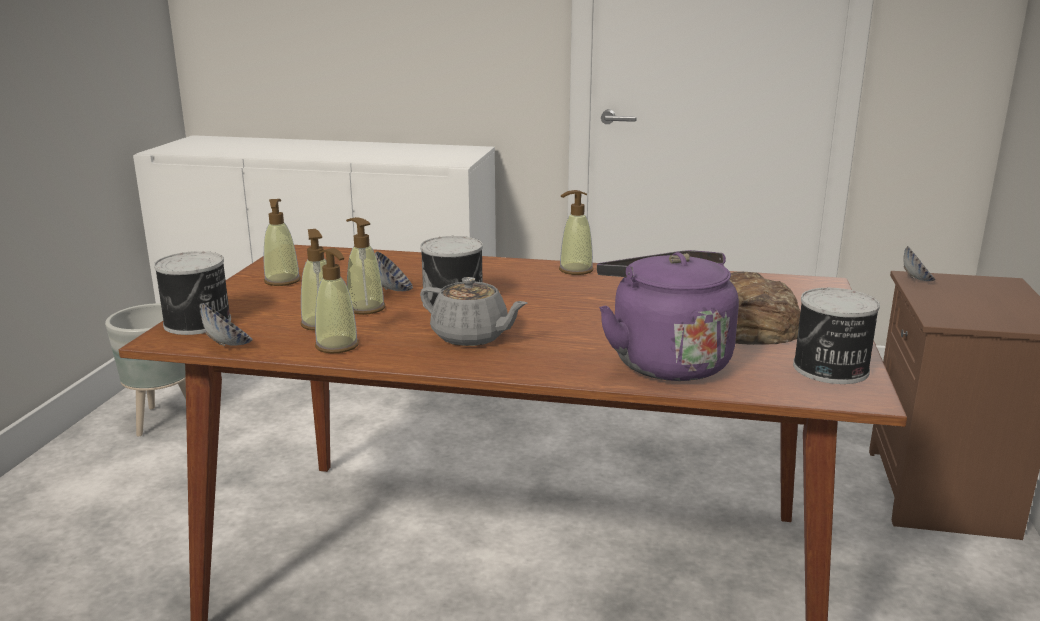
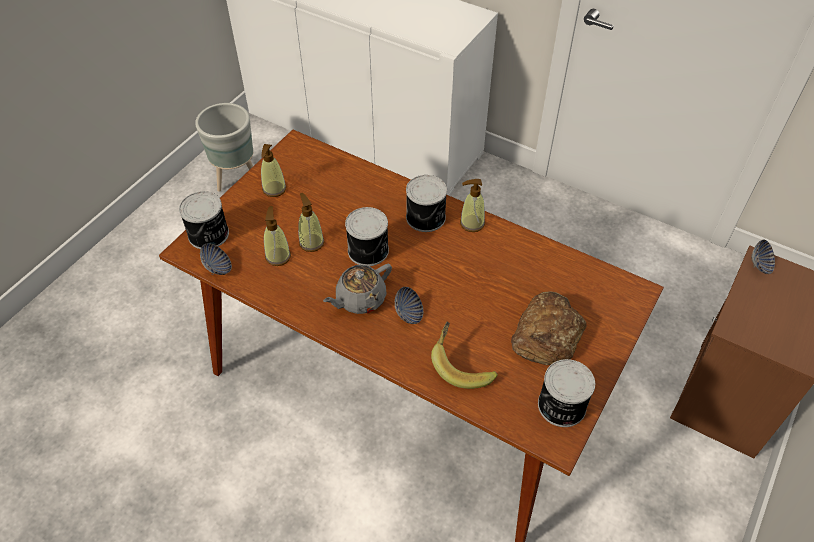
camera: 20 degrees right, 30 degrees up
soap dispenser [315,248,359,353] -> none
bowl [375,252,413,291] -> bowl moved to [395,287,423,324]
grey teapot [420,277,528,346] -> grey teapot turned 90 degrees clockwise [323,264,392,314]
purple kettle [597,250,739,381] -> banana [431,322,498,389]
none -> can [406,175,447,232]

